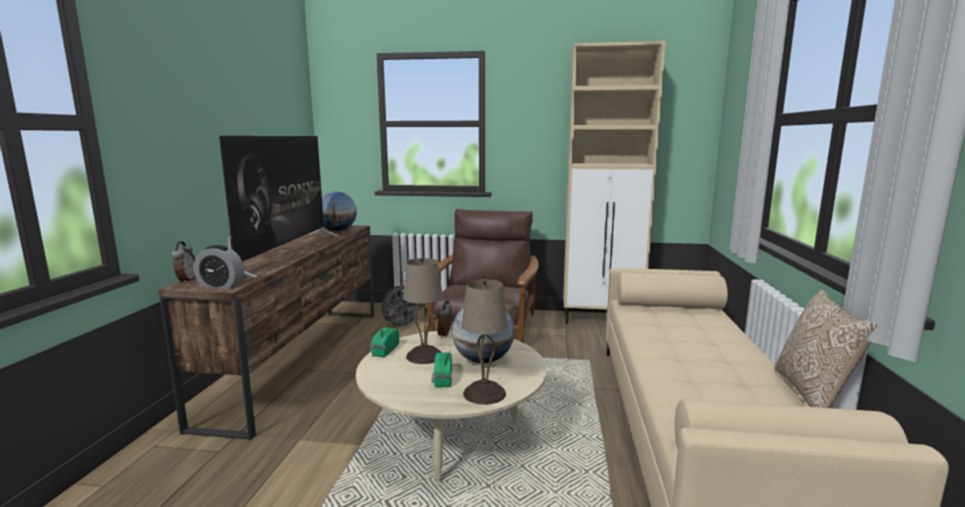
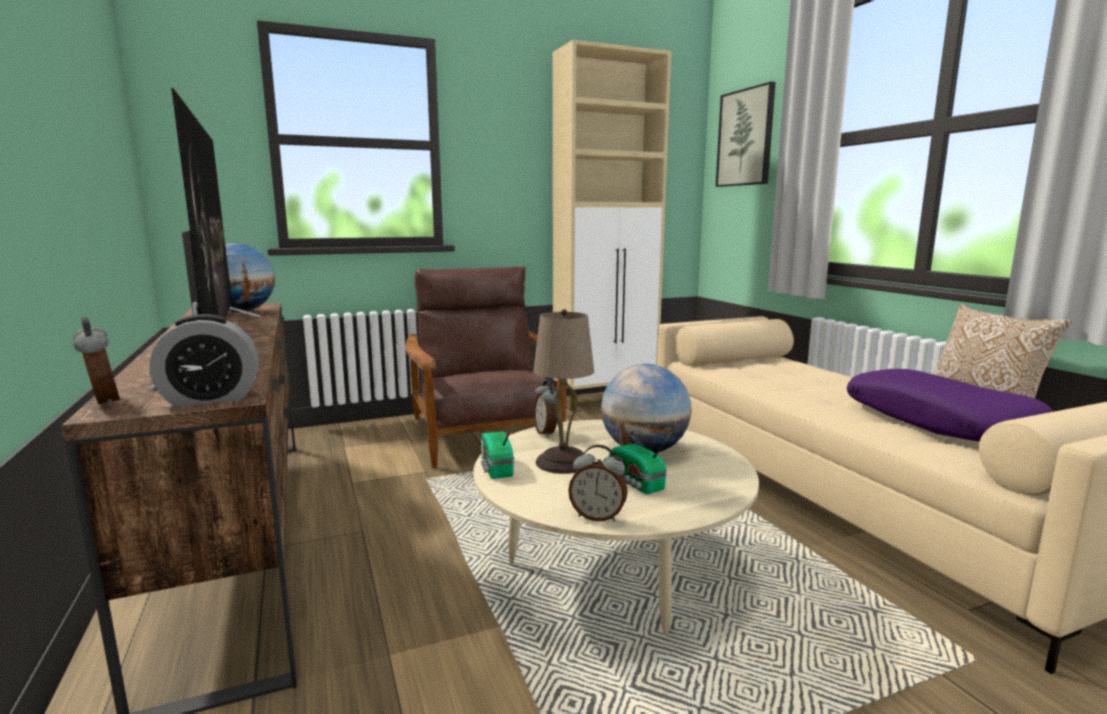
camera: 30 degrees left, 0 degrees up
grey fan [382,285,421,329] -> none
beige table lamp [461,279,508,405] -> none
none -> alarm clock [568,445,628,522]
none -> picture [716,81,776,187]
none -> purple pillow [847,369,1053,442]

